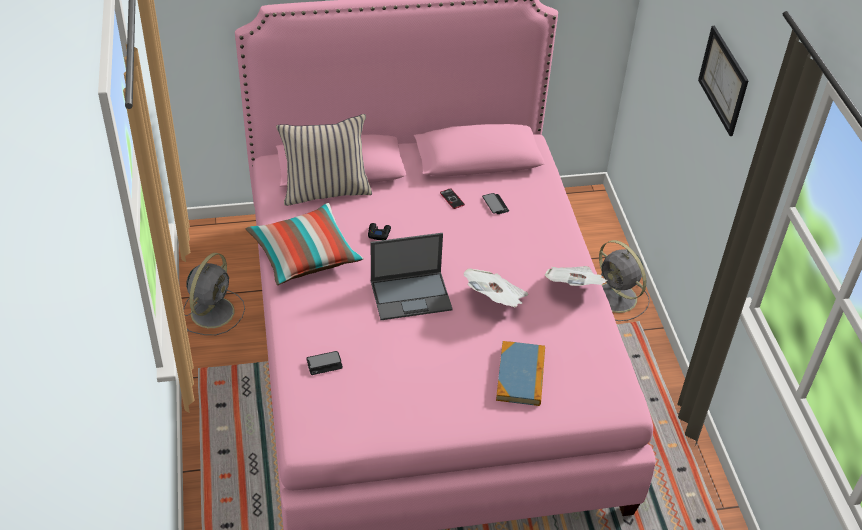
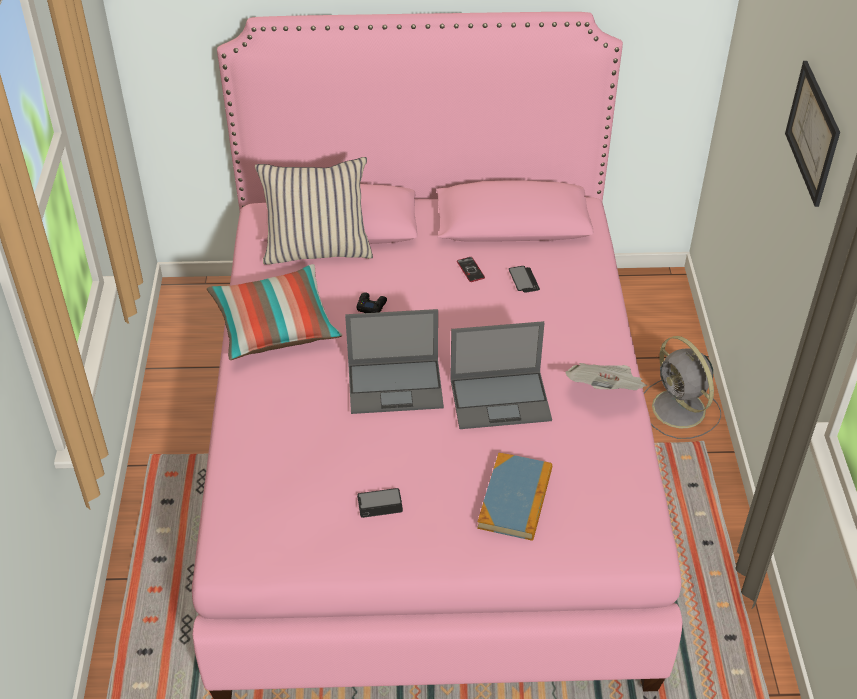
camera: 10 degrees right, 0 degrees up
grey fan [183,253,245,335] -> none
phone [306,351,343,375] -> phone moved to [357,488,403,518]
newspaper [463,268,528,307] -> laptop [450,321,552,429]

